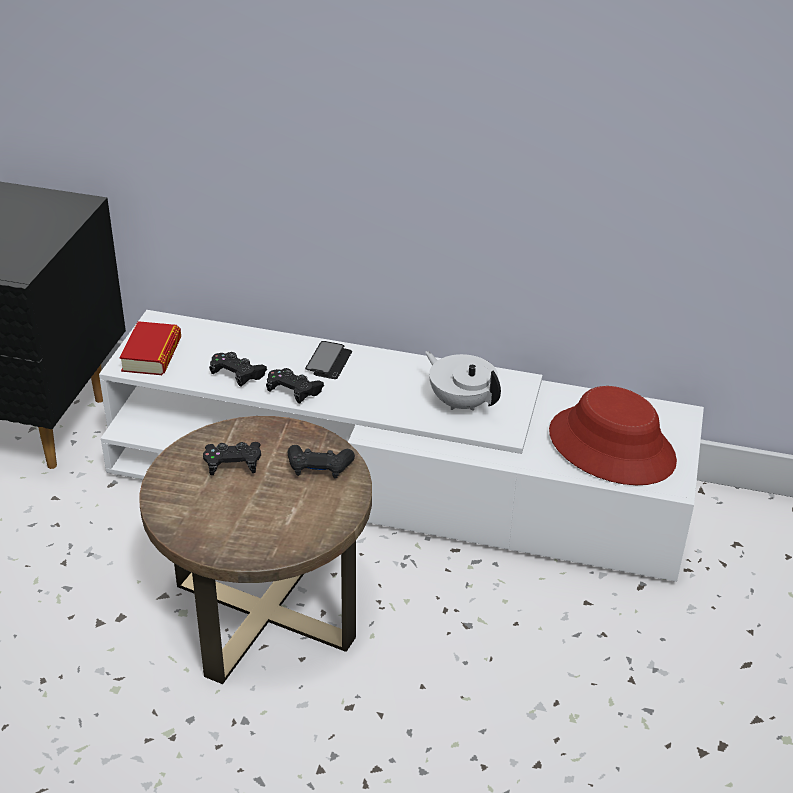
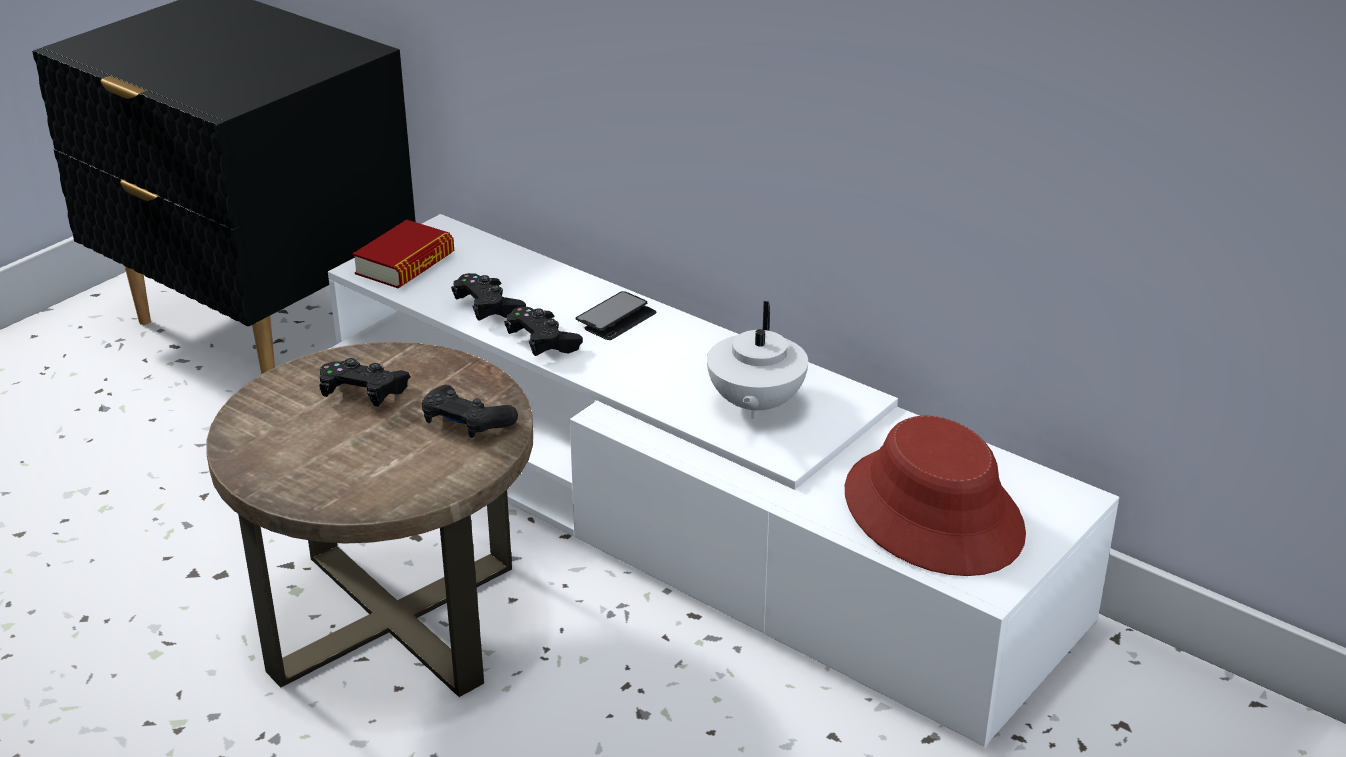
camera: 25 degrees right, 5 degrees down
white teapot [425,351,501,411] -> white teapot turned 150 degrees counterclockwise [707,301,808,419]

